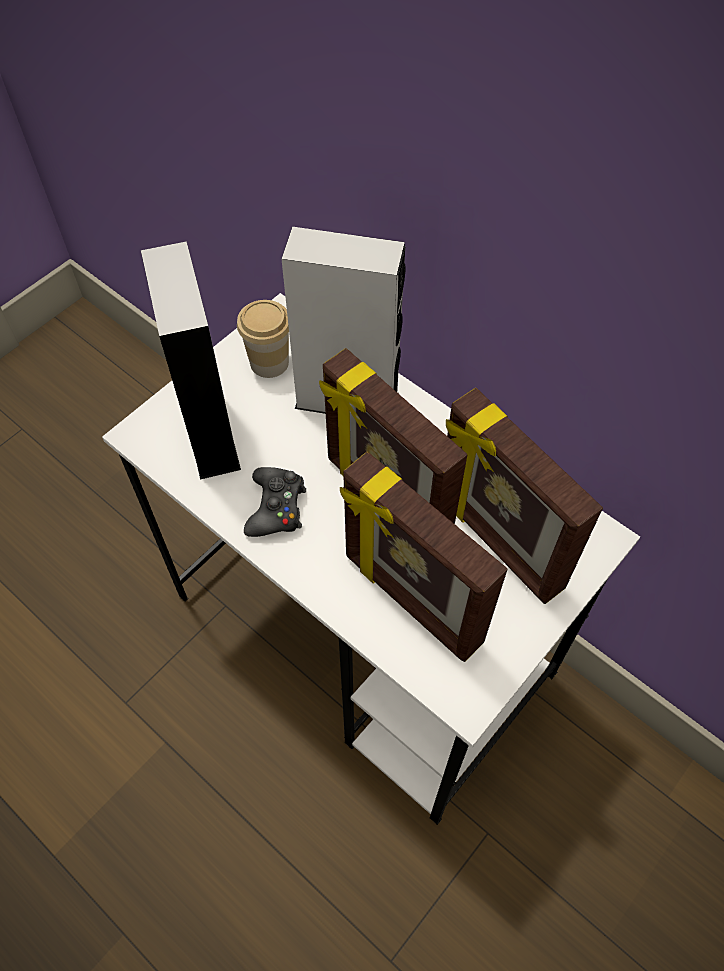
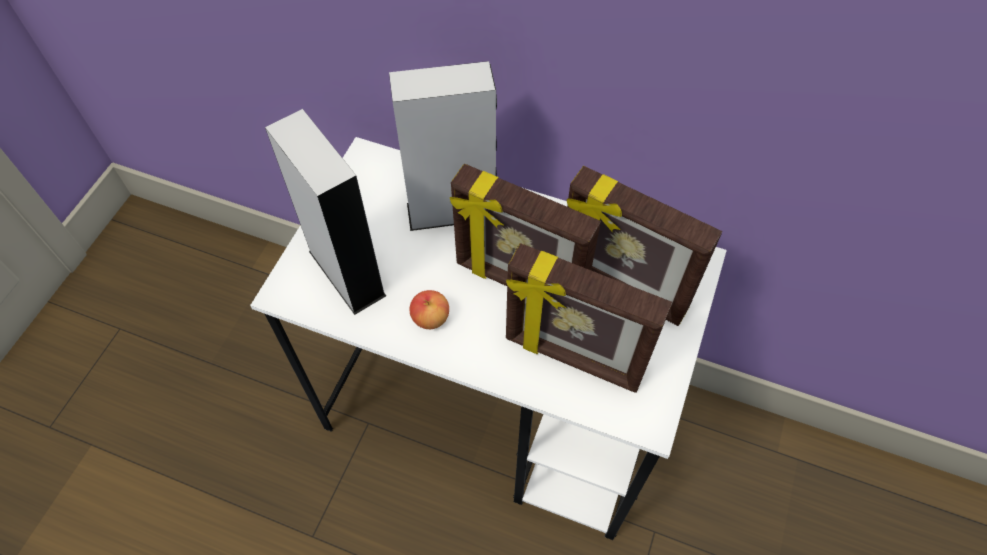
camera: 20 degrees left, 0 degrees up
cup [237,300,289,378] -> none
black game controller [244,467,306,537] -> apple [409,290,449,329]

